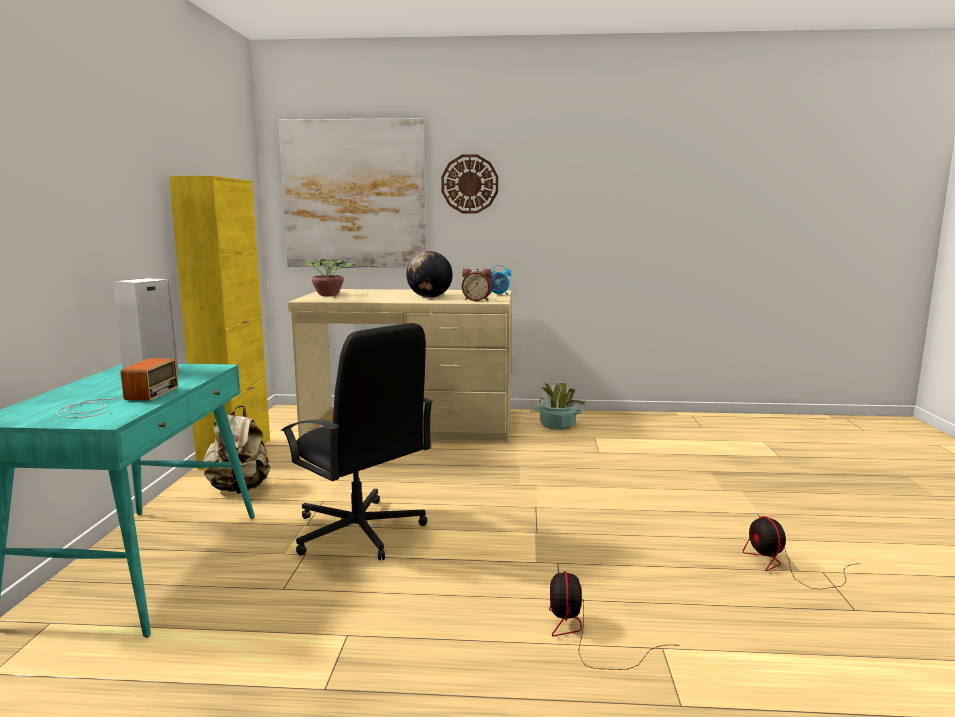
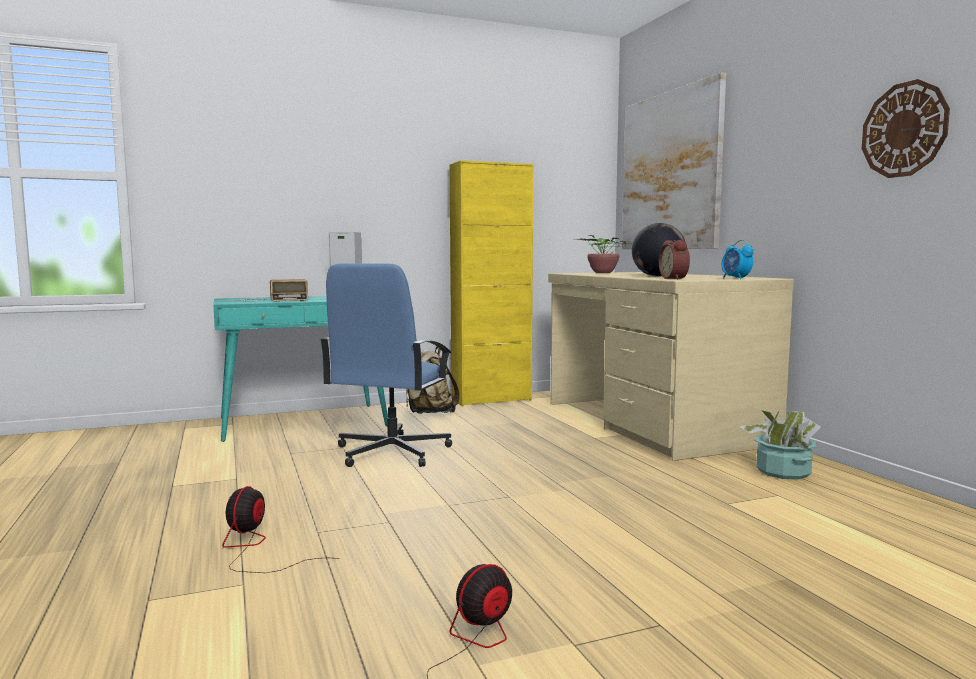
camera: 65 degrees right, 5 degrees down
black office chair [281,323,433,560] -> blue office chair [320,263,452,467]
wall clock [441,154,498,213] -> wall clock moved to [862,79,950,178]
fan [549,571,680,670] -> fan turned 60 degrees counterclockwise [222,486,339,573]

